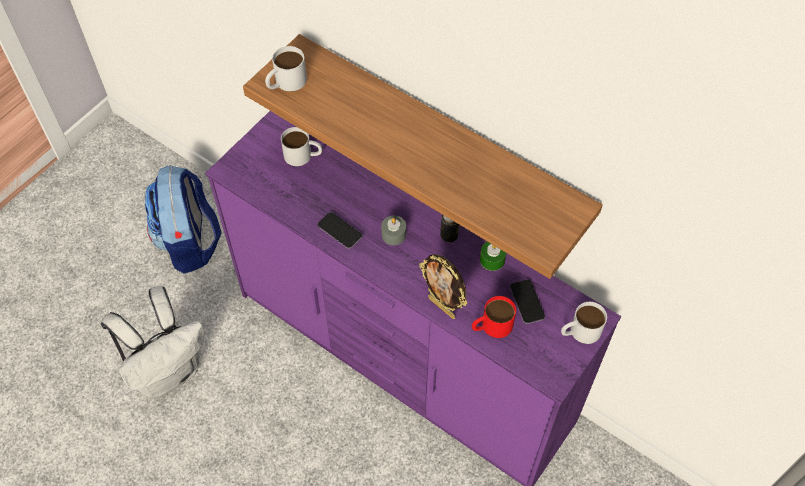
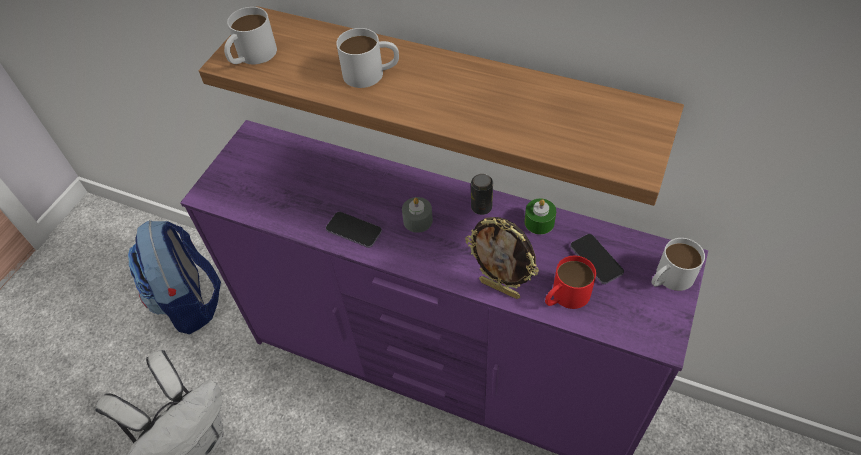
camera: 10 degrees left, 5 degrees down
white mug [281,127,322,166] -> white mug moved to [336,28,399,88]

